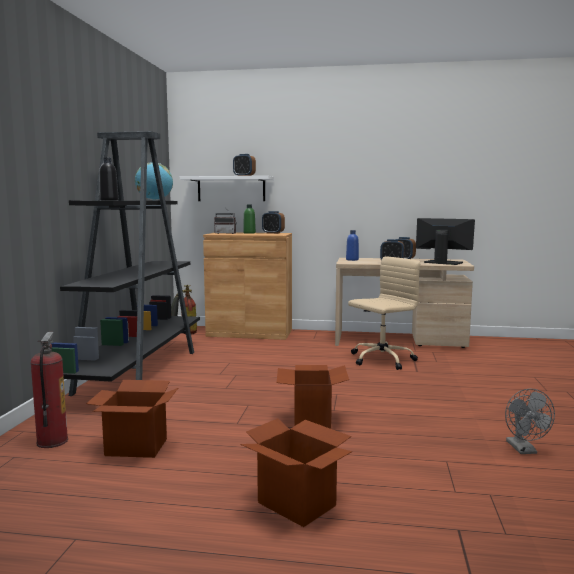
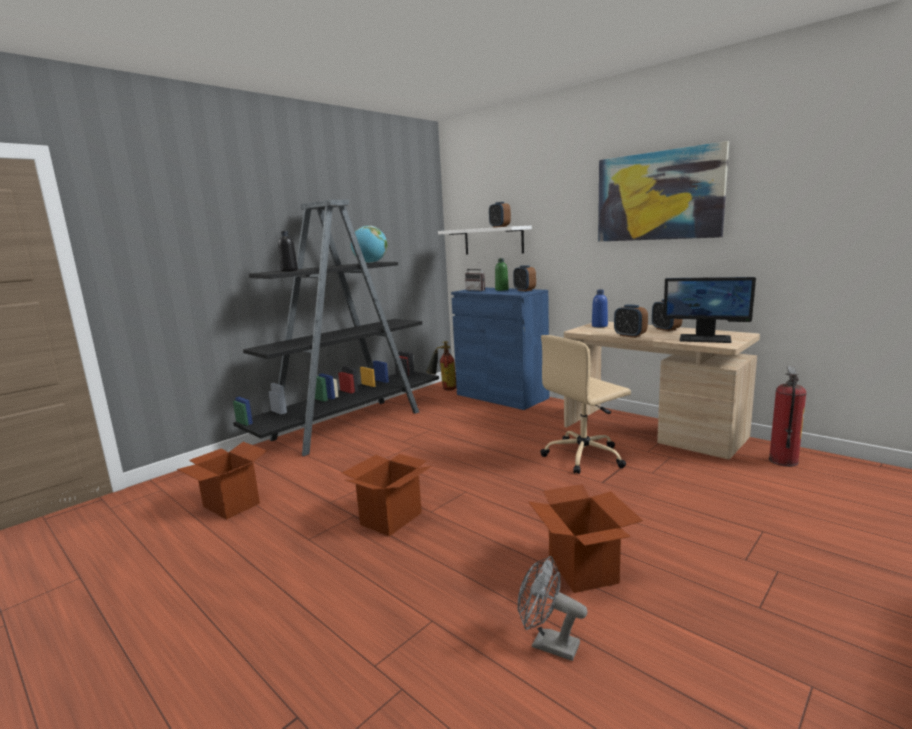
camera: 35 degrees right, 5 degrees up
fire extinguisher [30,332,68,448] -> fire extinguisher moved to [769,366,806,467]
brown cabinet [203,232,292,340] -> blue cabinet [451,288,549,410]
cardboard box [240,418,352,527] -> cardboard box moved to [528,484,643,593]
beige office chair [348,257,420,370] -> beige office chair turned 150 degrees clockwise [540,335,631,474]
monitor [416,218,475,265] -> monitor turned 135 degrees clockwise [663,277,756,343]
grey fan [505,388,555,454] -> grey fan turned 90 degrees clockwise [518,556,587,661]
none -> picture [598,141,729,242]

